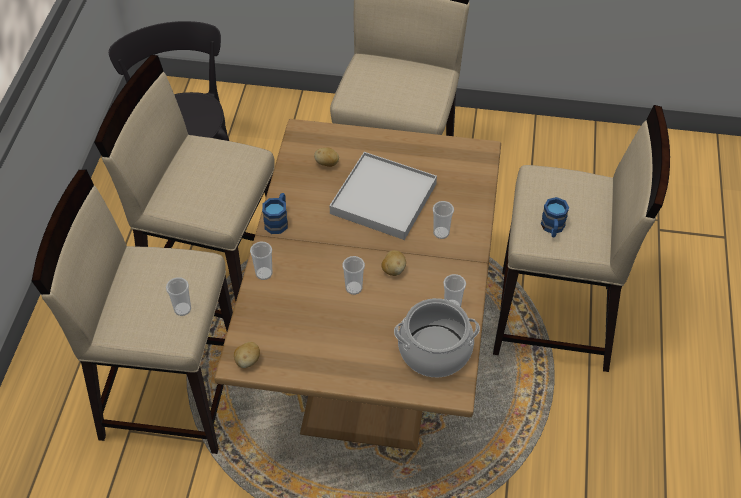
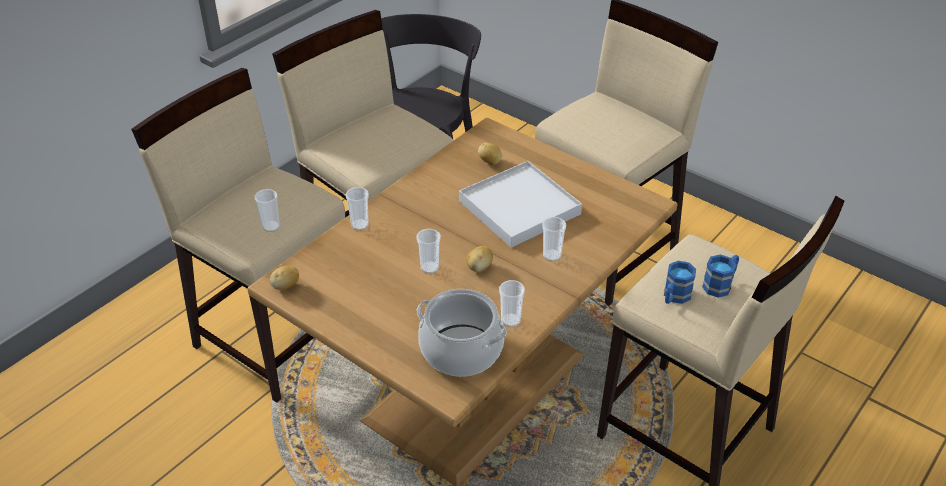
camera: 30 degrees right, 10 degrees down
blue mug [262,193,288,234] -> blue mug moved to [702,254,739,298]

